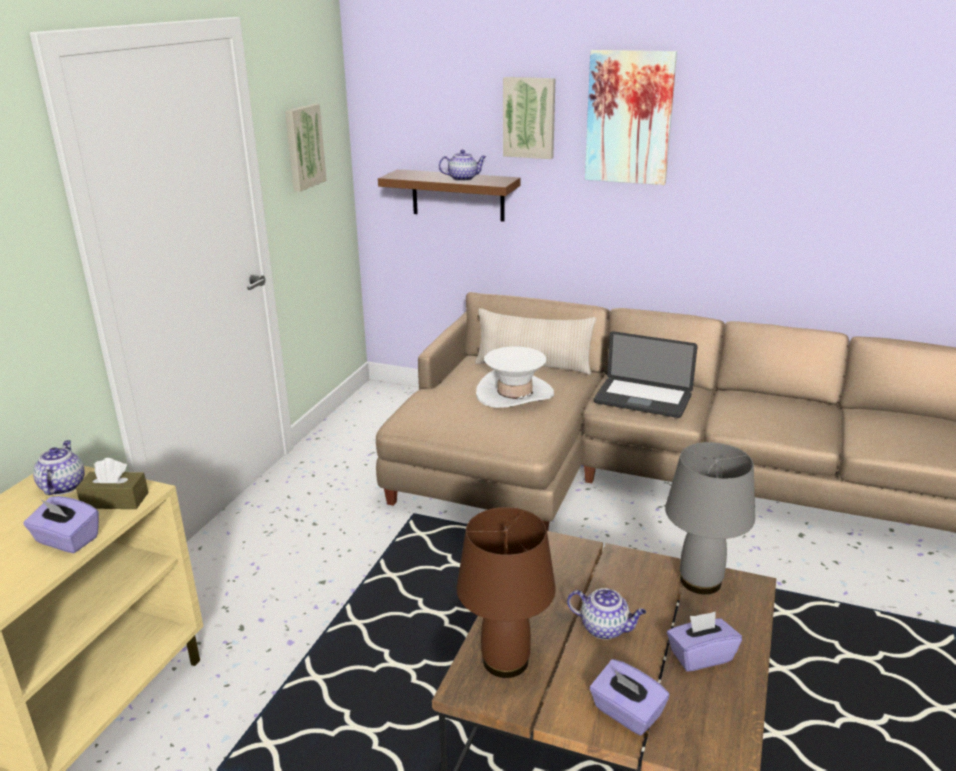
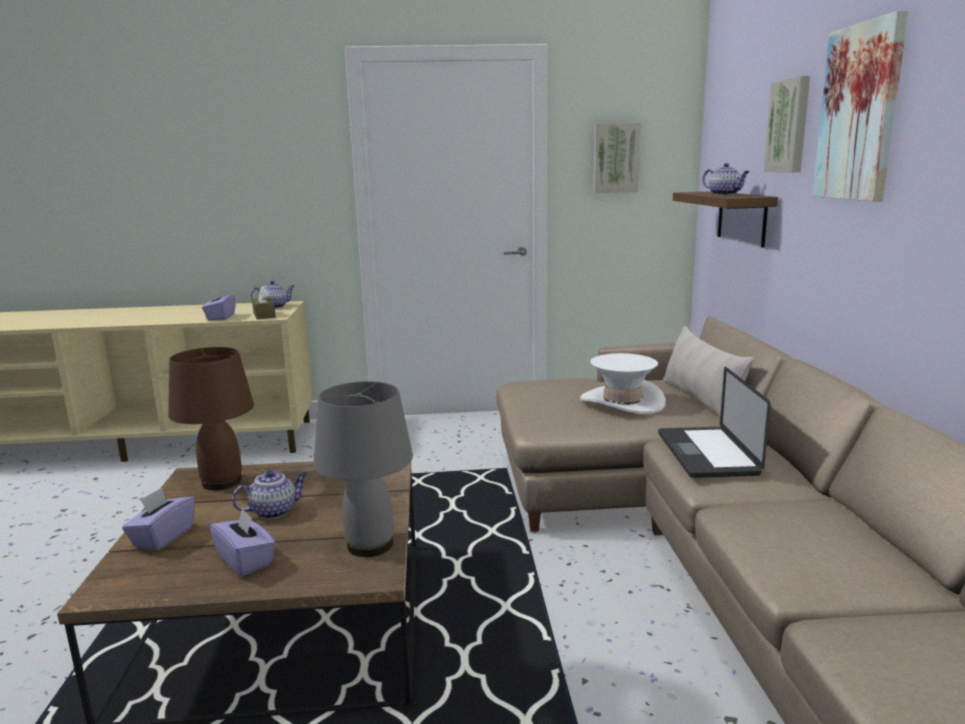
camera: 65 degrees right, 10 degrees down
teapot [567,588,646,640] -> teapot turned 120 degrees counterclockwise [232,470,308,519]

